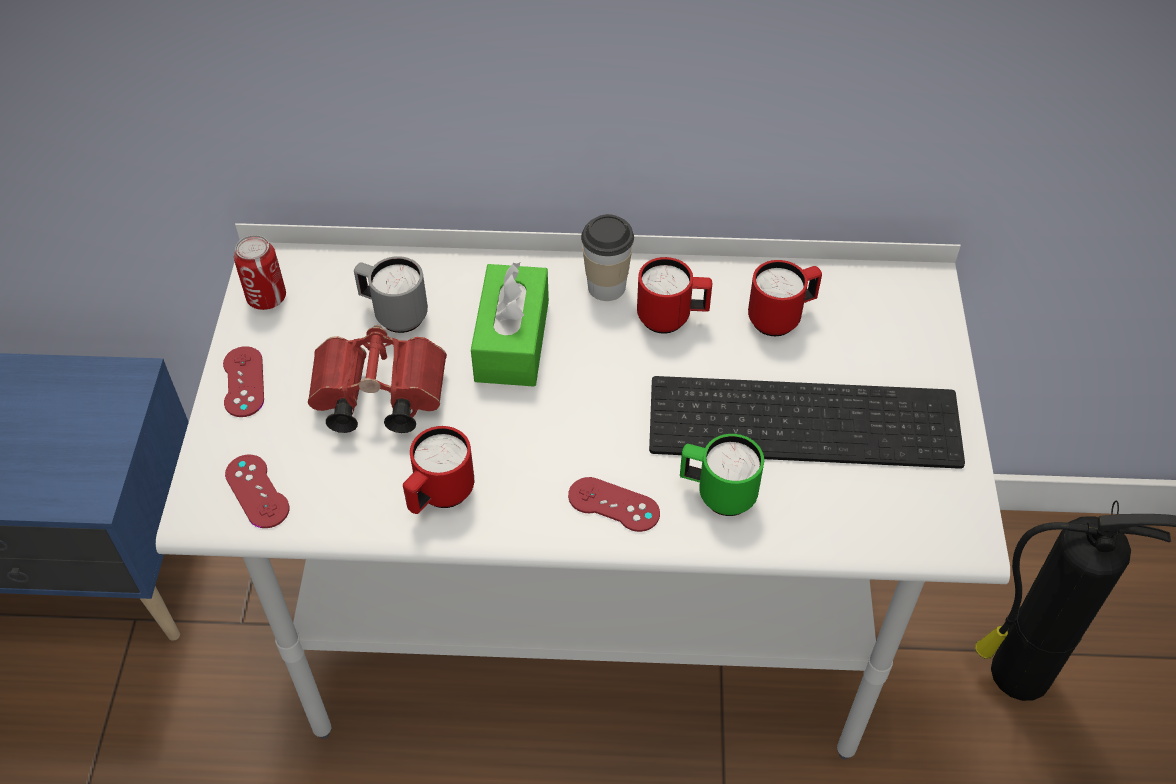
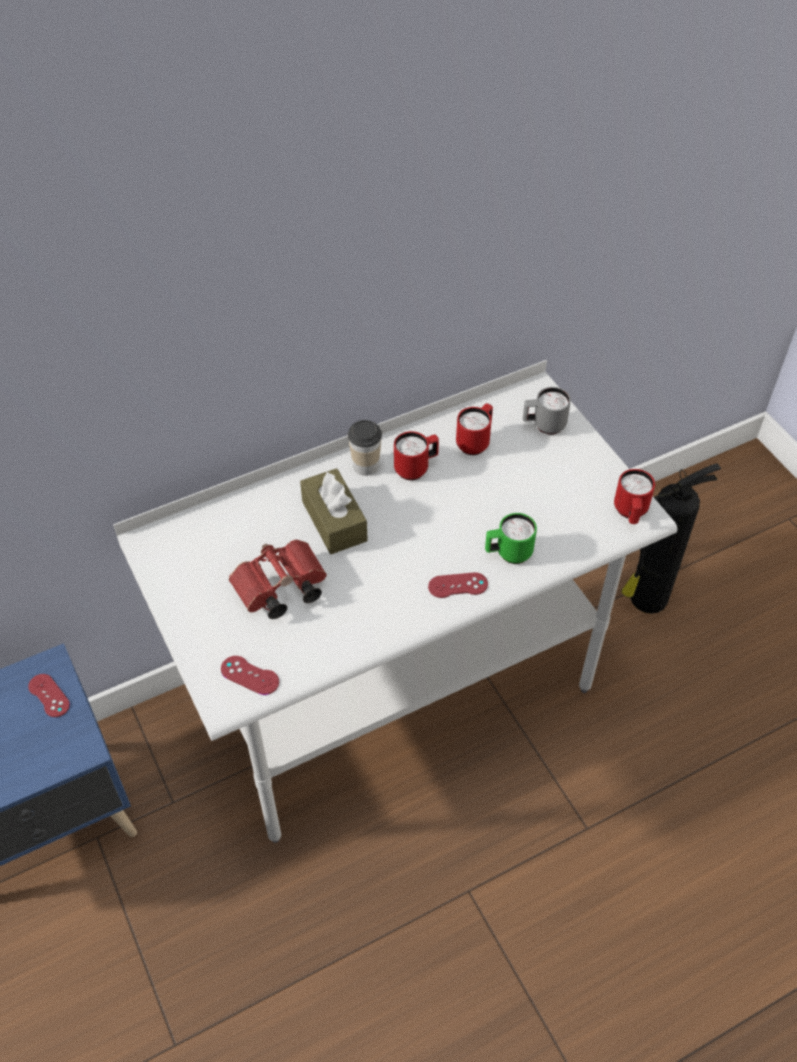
camera: 30 degrees left, 0 degrees up
red game controller [223,346,264,417] -> red game controller moved to [28,674,70,717]
can [234,235,286,310] -> none
grey mug [354,256,428,333] -> grey mug moved to [523,387,571,435]
red mug [403,426,474,514] -> red mug moved to [614,469,655,524]
green tissue box [471,262,549,387] -> brown tissue box [300,468,368,554]
keyboard [649,376,965,469] -> none

